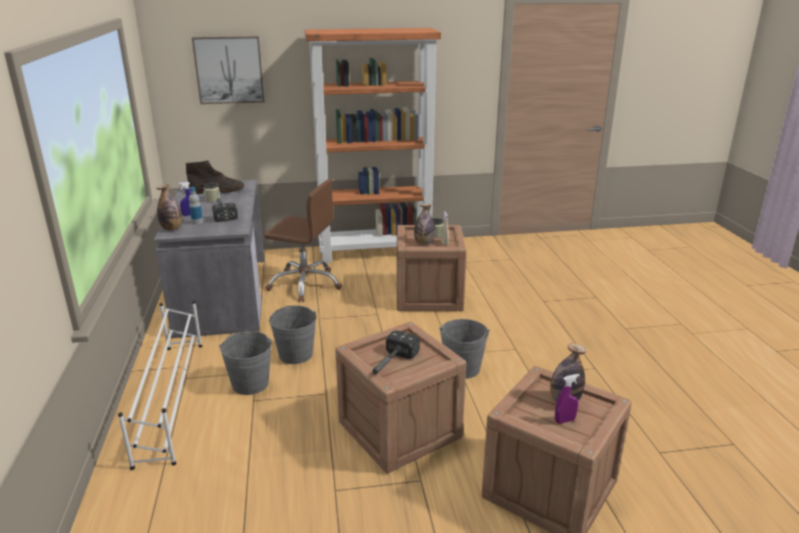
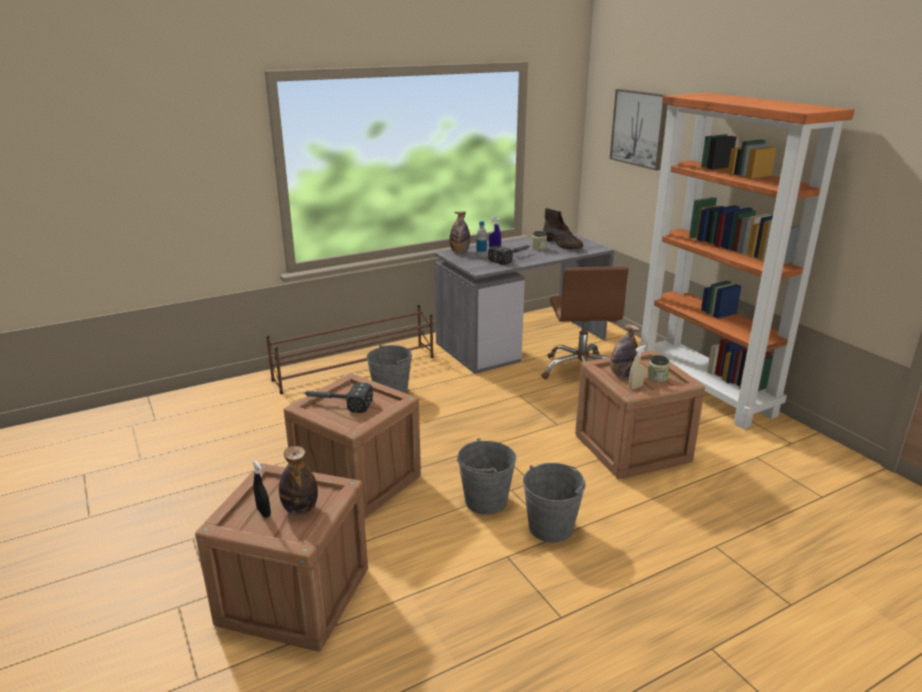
camera: 70 degrees right, 0 degrees up
white shoe rack [118,301,202,470] -> brown shoe rack [266,305,434,394]
grey bucket [269,306,317,364] -> grey bucket moved to [523,463,586,543]
purple spray bottle [555,374,580,424] -> black spray bottle [253,461,271,518]

